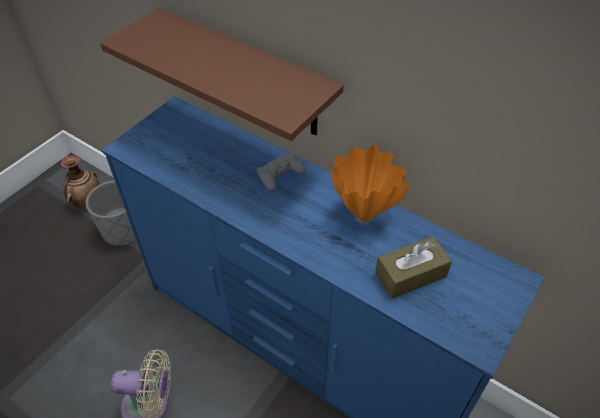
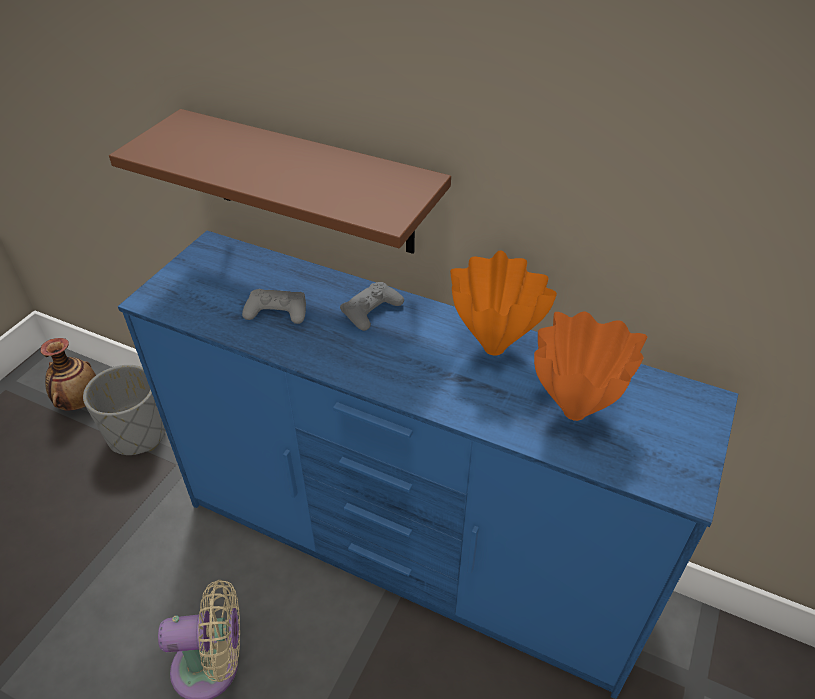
camera: 10 degrees left, 5 degrees down
brown tissue box [375,236,452,299] -> orange vase [534,312,647,421]
none -> grey game controller [242,289,306,324]

